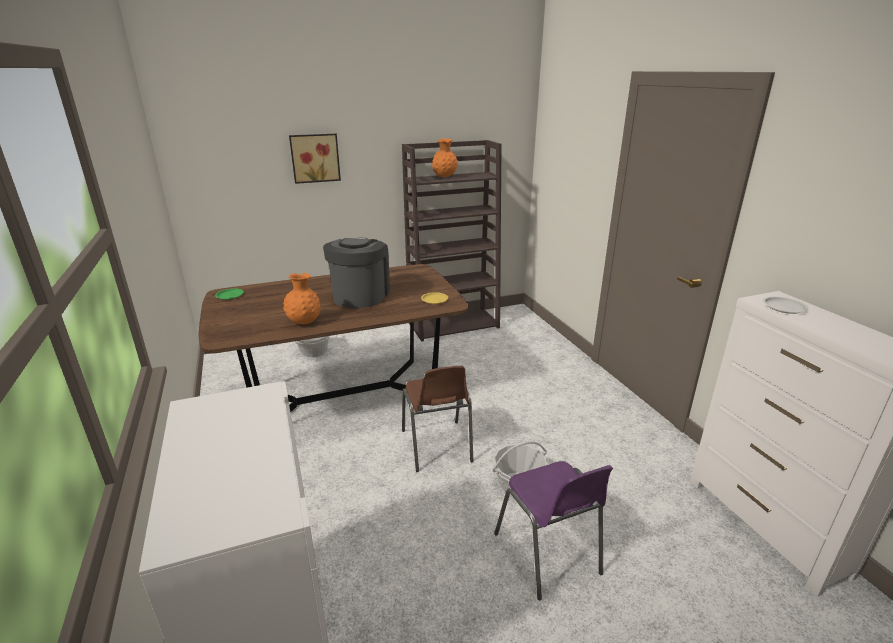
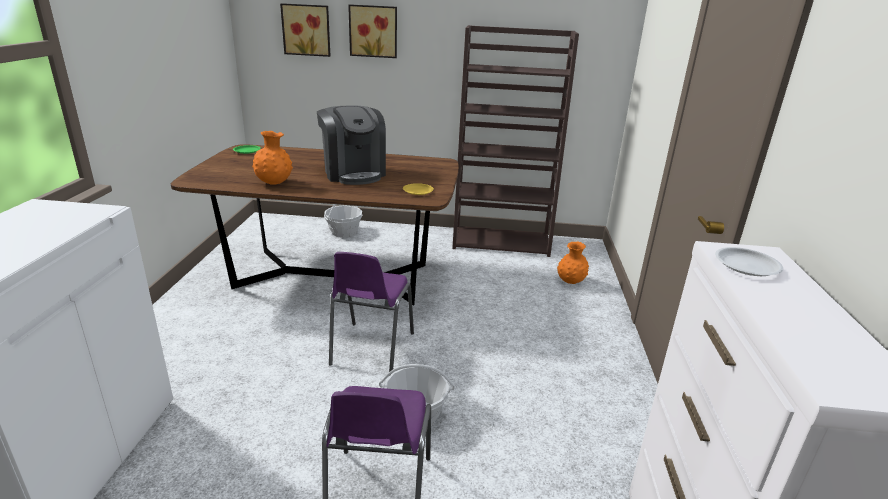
camera: 25 degrees right, 0 degrees up
coffee machine [323,238,390,308] -> coffee machine turned 120 degrees clockwise [317,105,386,185]
brown chair [402,366,473,472] -> purple chair [329,252,414,372]
orange vase [432,138,458,177] -> orange vase moved to [557,241,589,284]
none -> picture [280,3,330,57]

